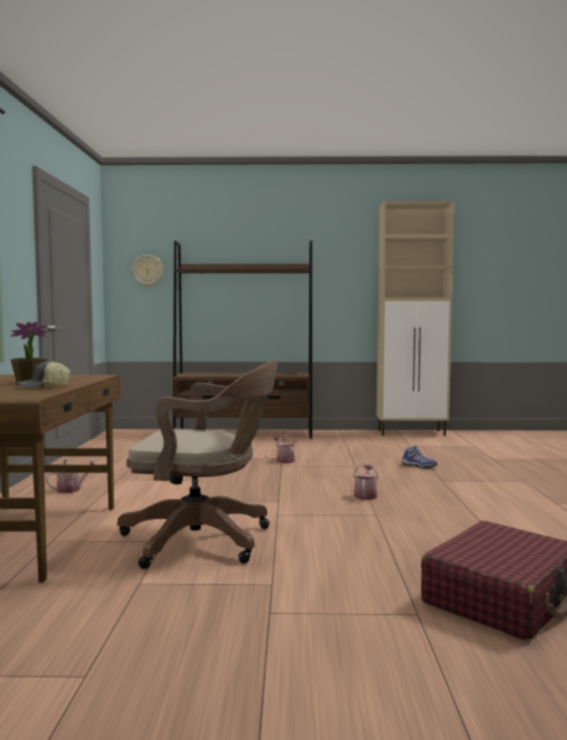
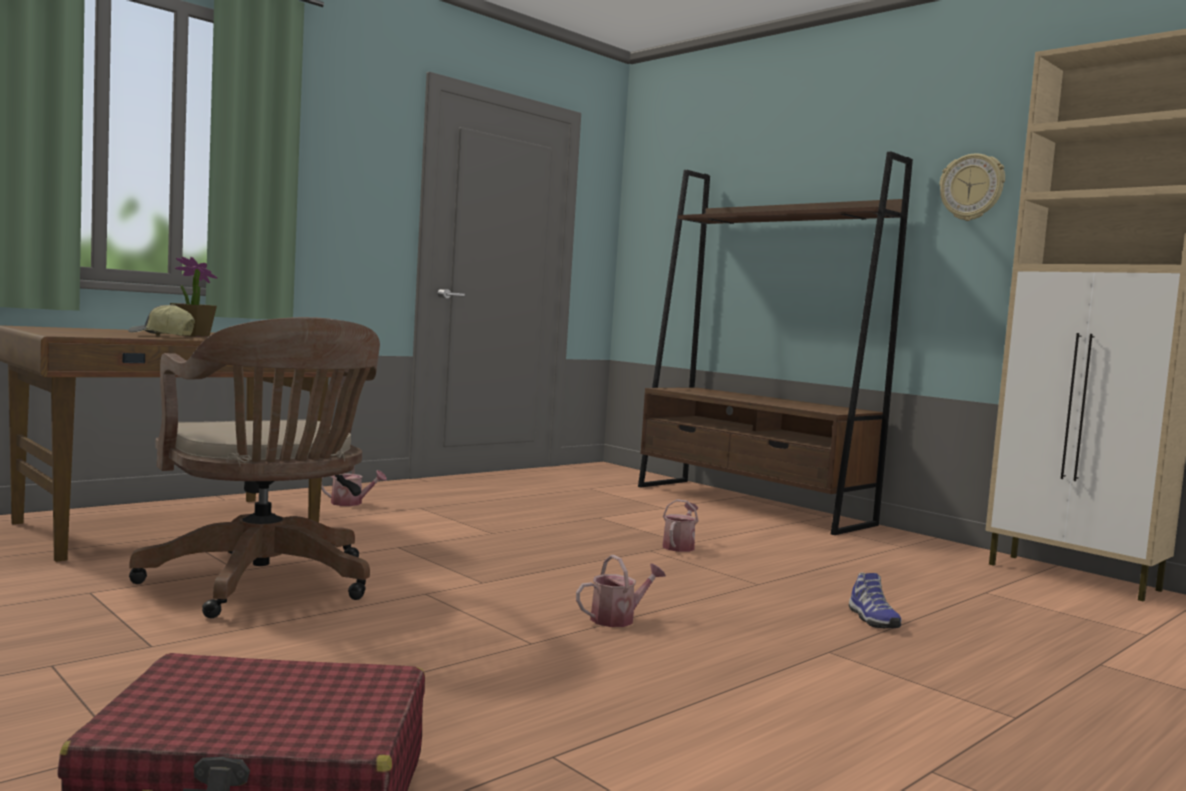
camera: 45 degrees right, 0 degrees up
wall clock [132,255,164,287] -> wall clock moved to [939,153,1005,221]

